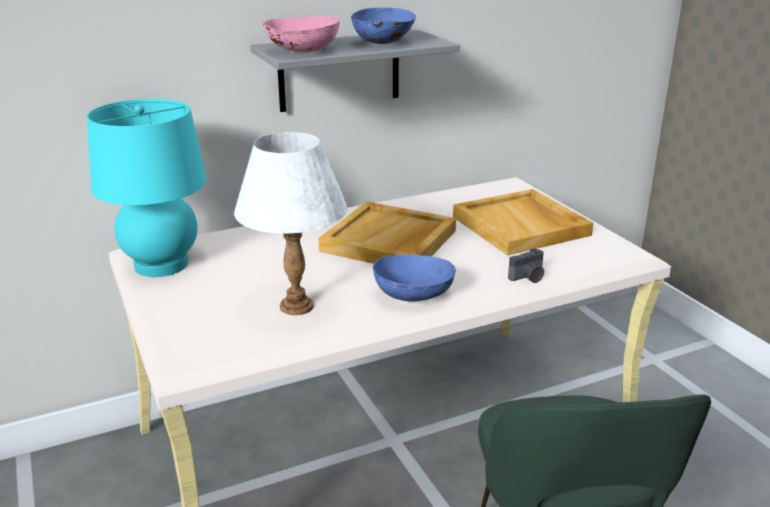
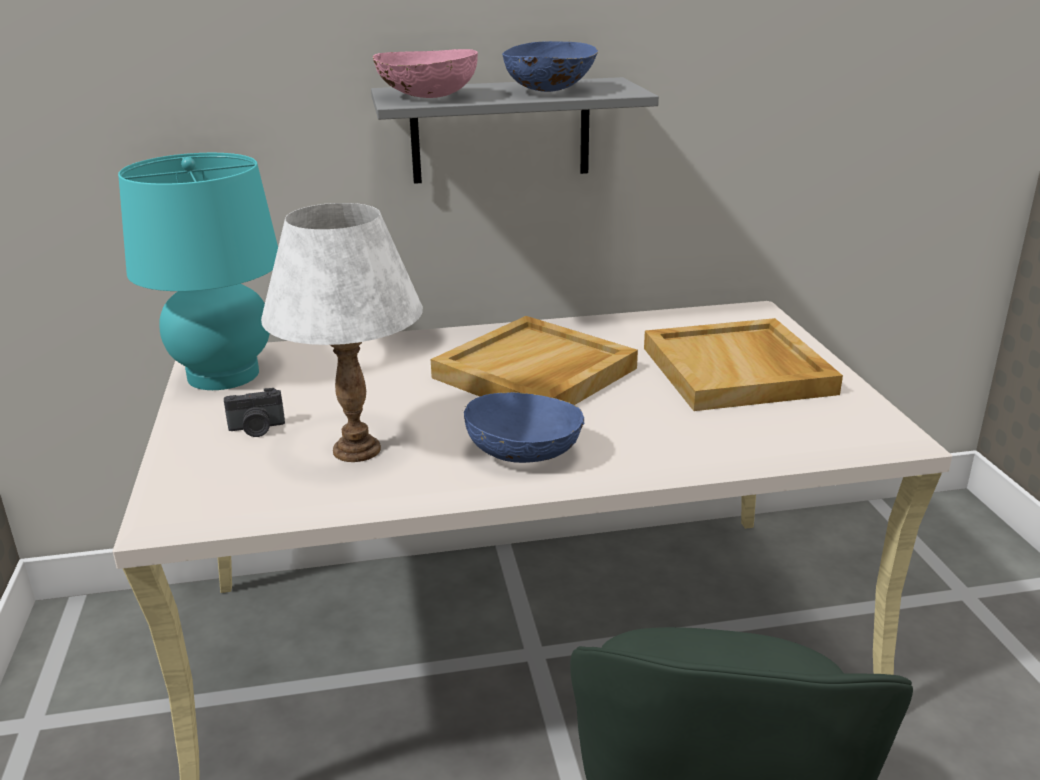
camera: 15 degrees right, 0 degrees up
camera [508,248,544,283] -> camera moved to [224,388,285,437]

